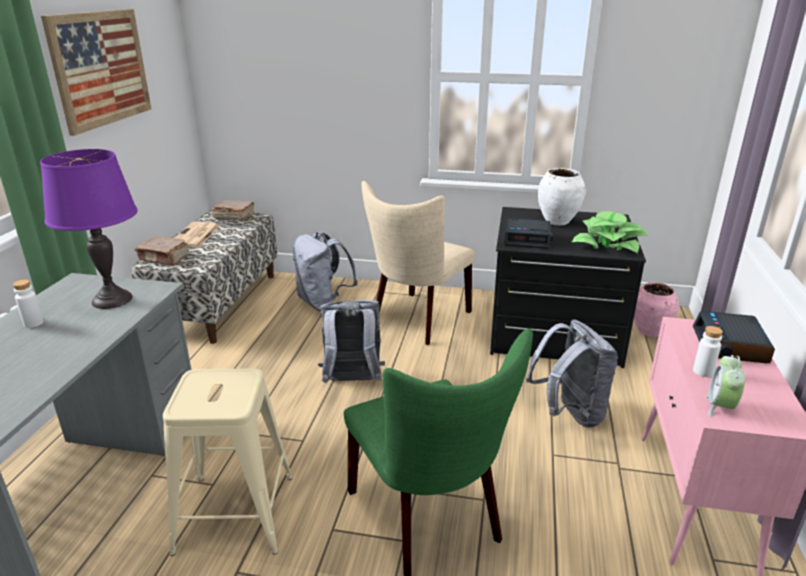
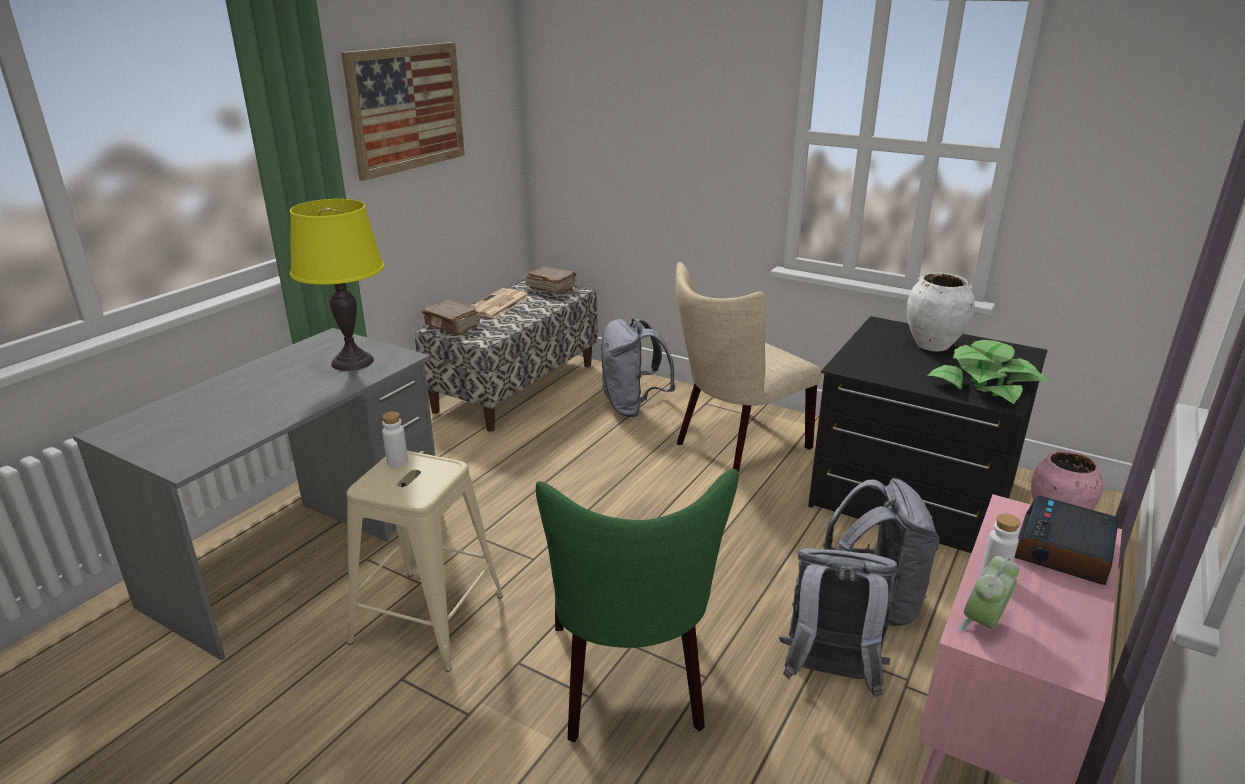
camera: 20 degrees right, 0 degrees up
white bottle [13,280,44,328] -> white bottle moved to [382,411,408,467]
purple table lamp [40,149,138,309] -> yellow table lamp [290,199,384,371]
grey backpack [318,300,385,383] -> grey backpack moved to [779,548,897,698]
alarm clock [504,218,553,249] -> none

